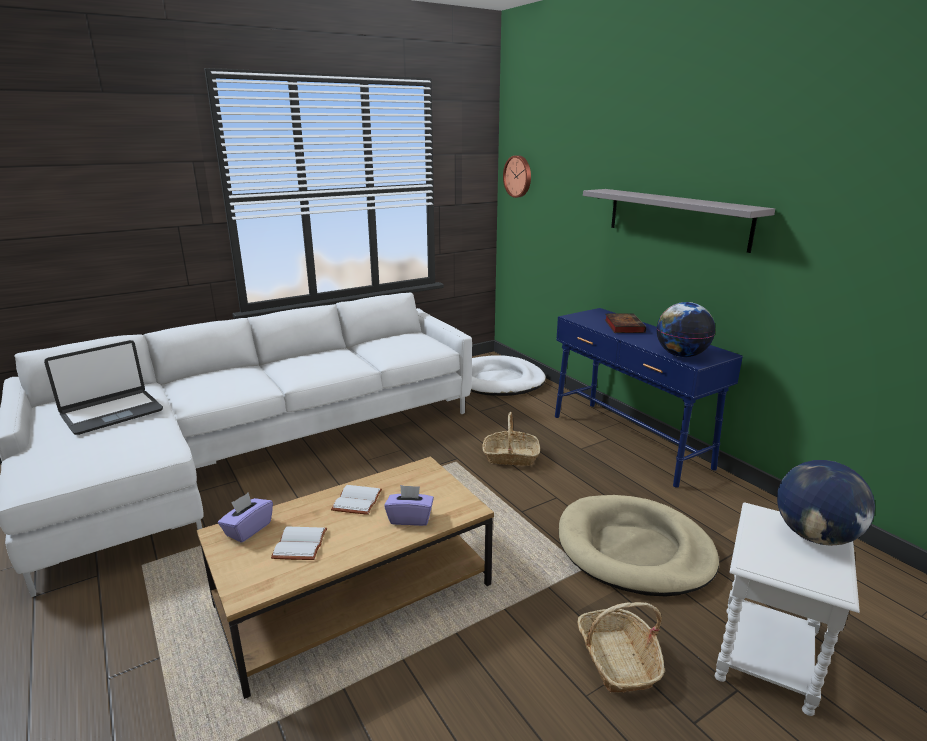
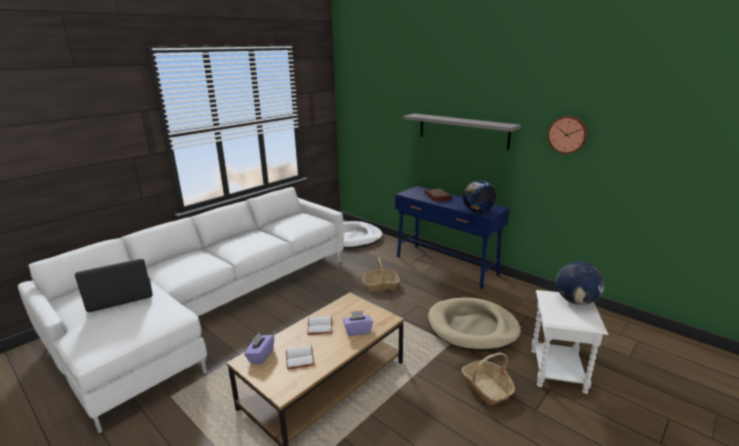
camera: 15 degrees left, 0 degrees up
laptop [44,340,163,435] -> laptop turned 150 degrees counterclockwise [75,259,153,312]
wall clock [503,155,531,198] -> wall clock moved to [547,116,588,154]

